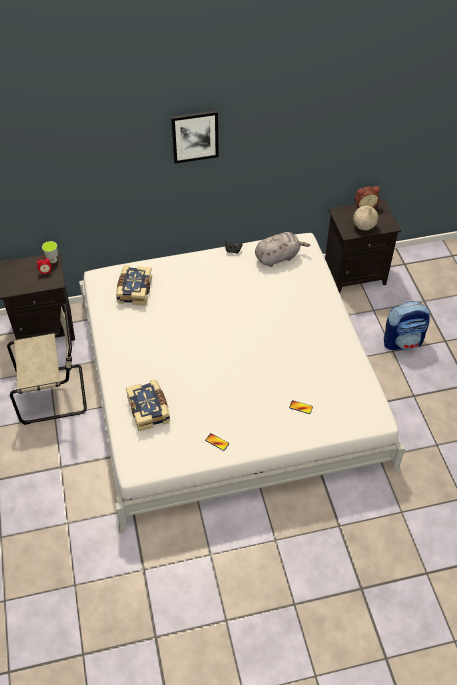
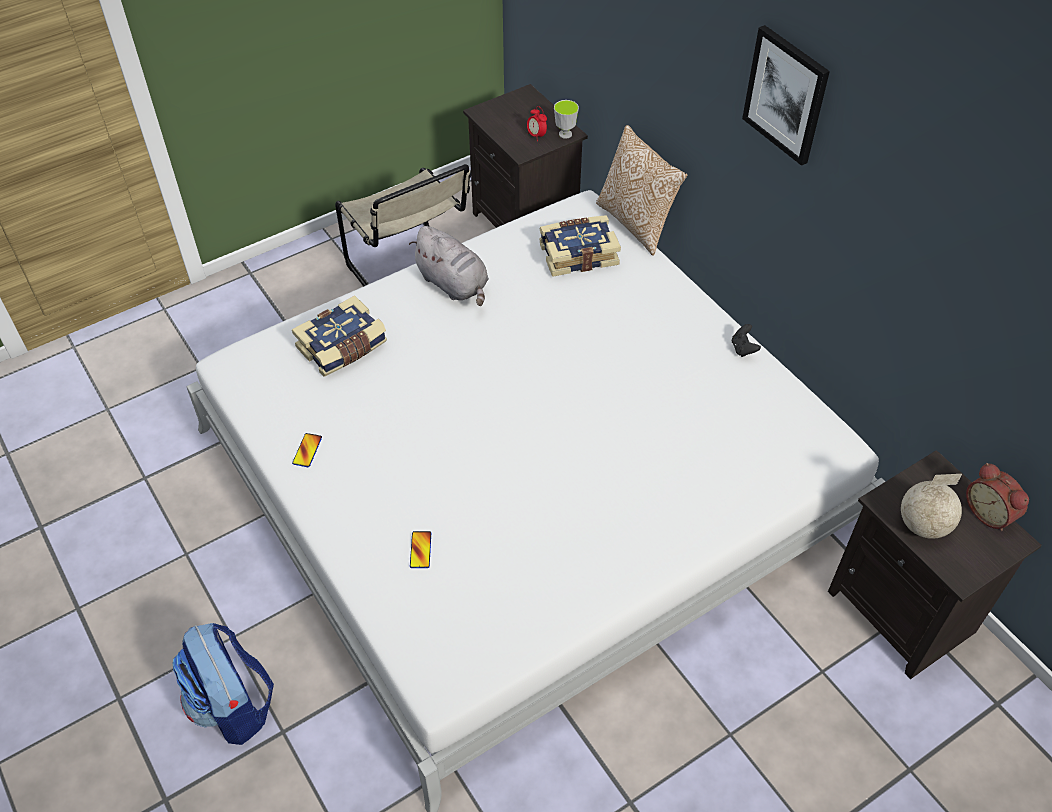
camera: 70 degrees right, 0 degrees up
grey plush toy [255,232,310,267] -> grey plush toy moved to [409,226,489,306]
backpack [384,301,430,350] -> backpack moved to [173,623,274,745]
none -> pillow [596,125,688,256]

